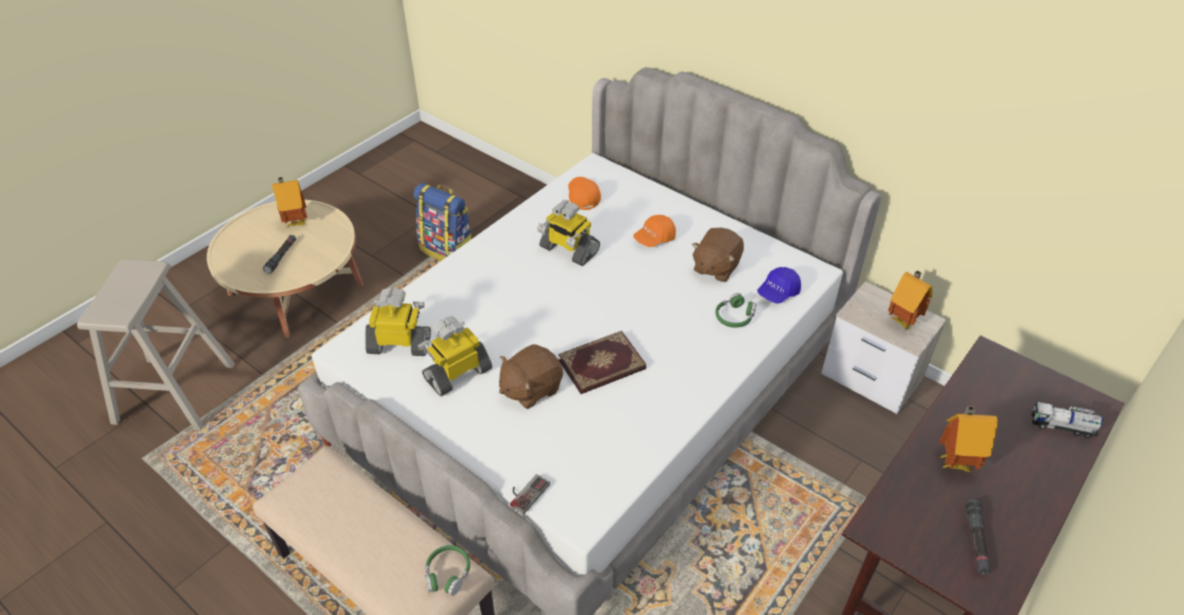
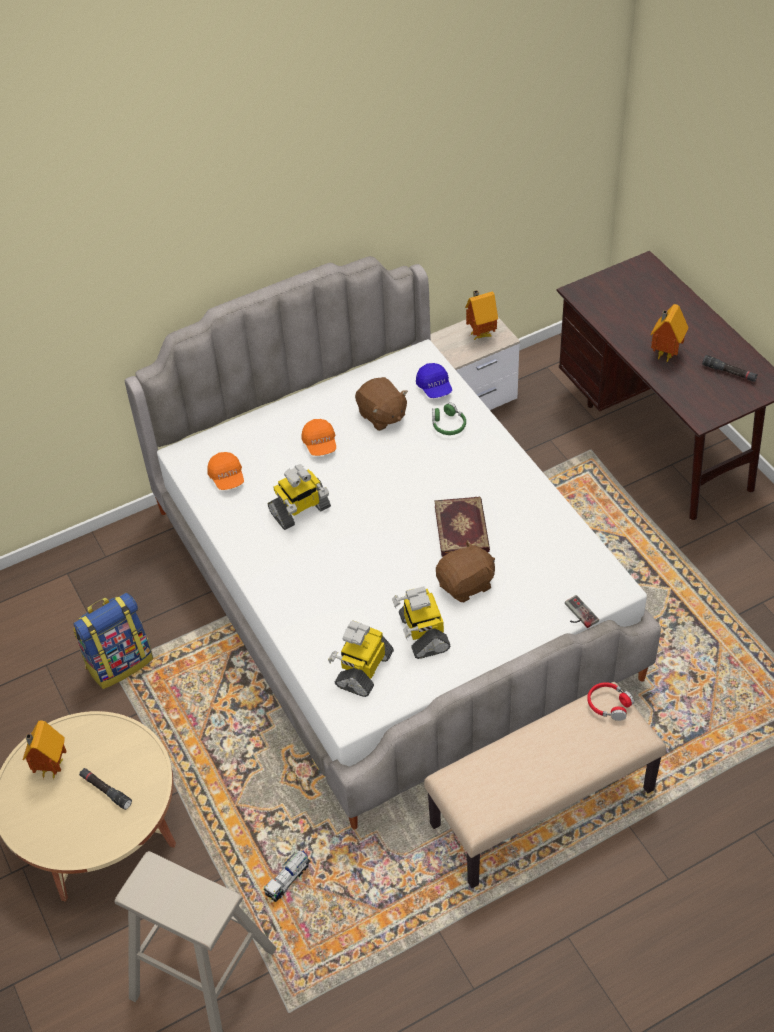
camera: 65 degrees left, 5 degrees up
green headphones [425,545,470,596] -> red headphones [587,682,634,721]
brown plush toy [499,344,563,409] -> brown plush toy turned 105 degrees counterclockwise [436,540,495,602]
orange cap [568,177,601,210] -> orange cap turned 120 degrees counterclockwise [207,452,244,490]
toy truck [1032,402,1104,438] -> toy truck moved to [264,850,311,902]

